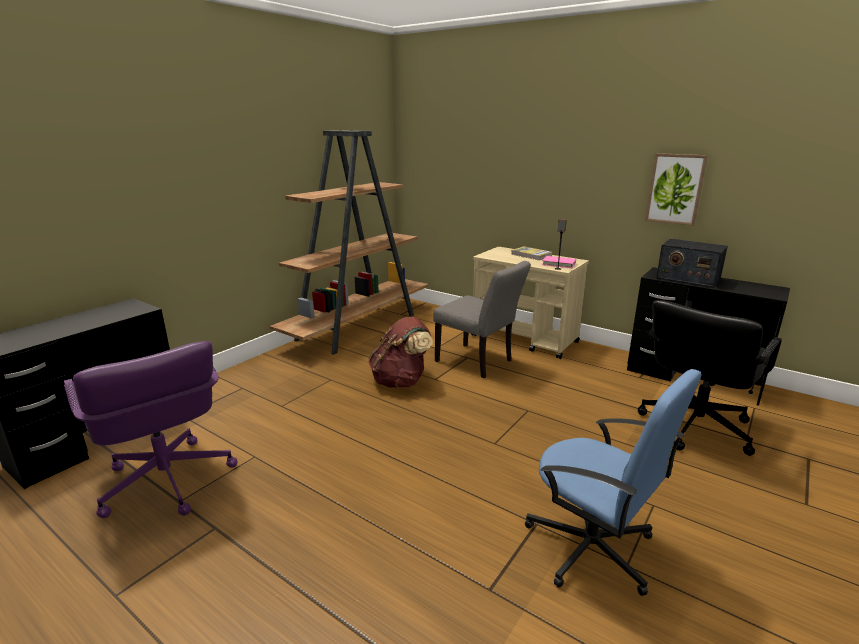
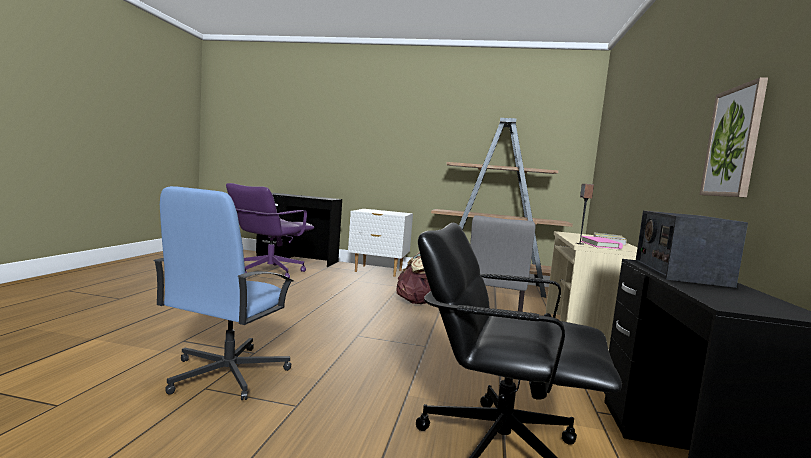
camera: 65 degrees right, 15 degrees down
none -> white nightstand [348,209,413,277]

